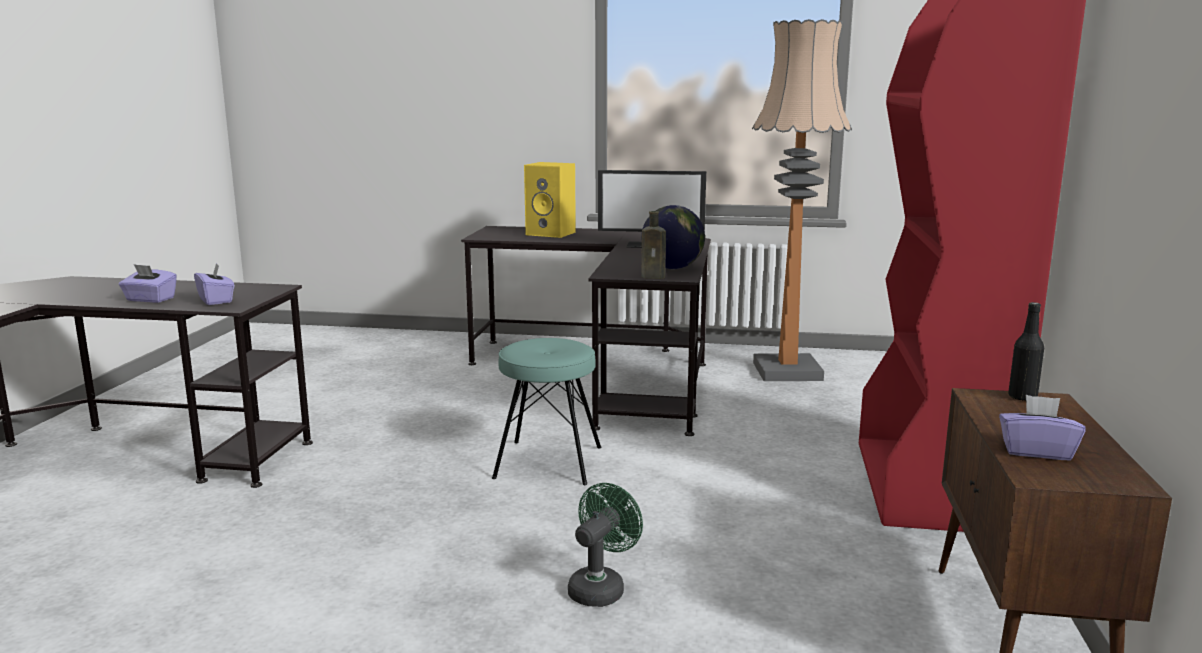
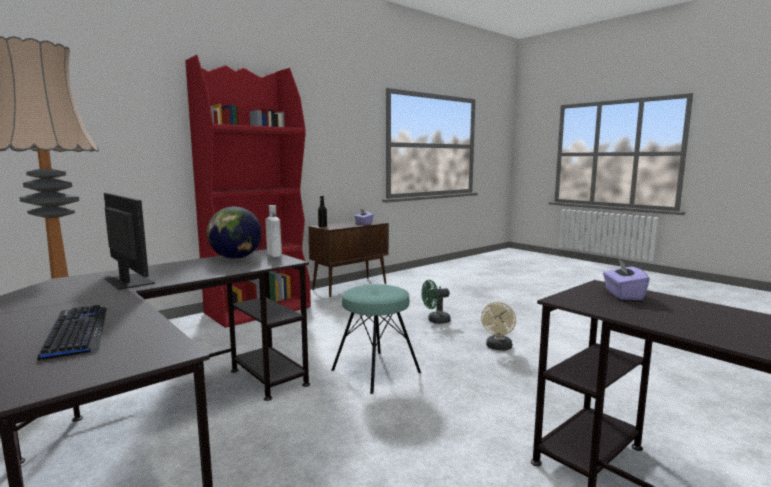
camera: 140 degrees left, 5 degrees down
purple tissue box [119,264,177,303] -> none
yellow speaker [524,162,576,238] -> keyboard [37,305,107,361]
brown bottle [642,211,666,279] -> white bottle [266,205,282,257]
none -> beige fan [481,302,516,351]

